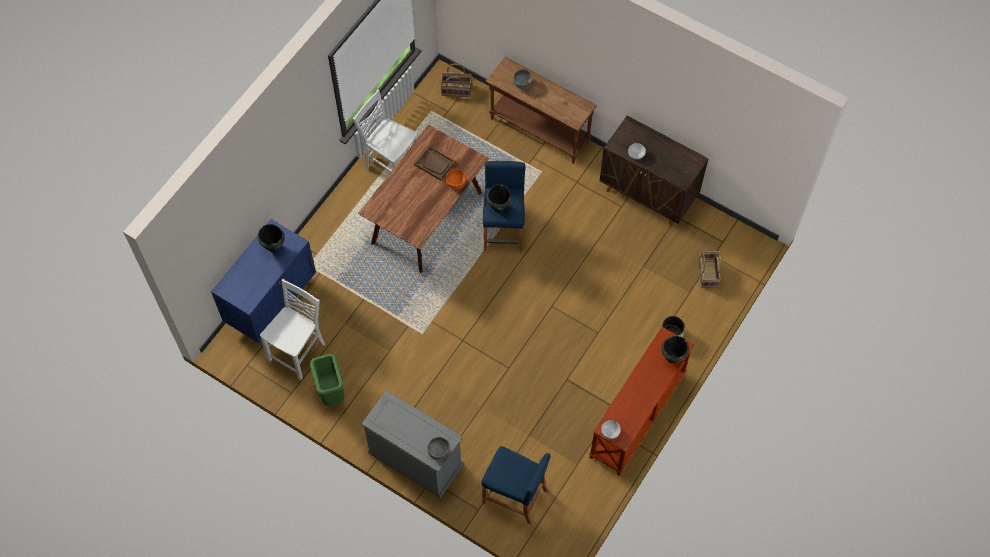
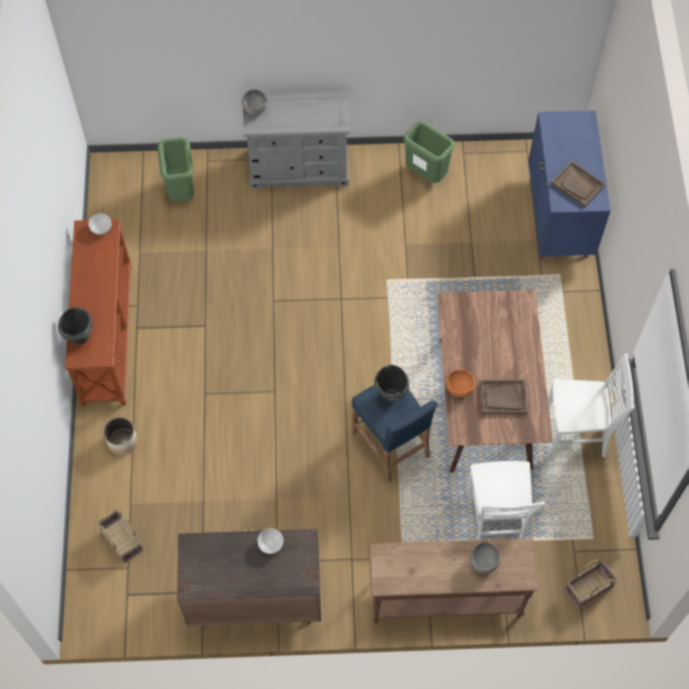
camera: 145 degrees right, 0 degrees up
black cooking pot [258,224,285,252] -> brown tray [551,161,606,207]
white chair [260,279,326,380] -> white chair moved to [467,461,545,540]
blue stool [481,446,551,525] -> green trash can [157,137,194,202]

